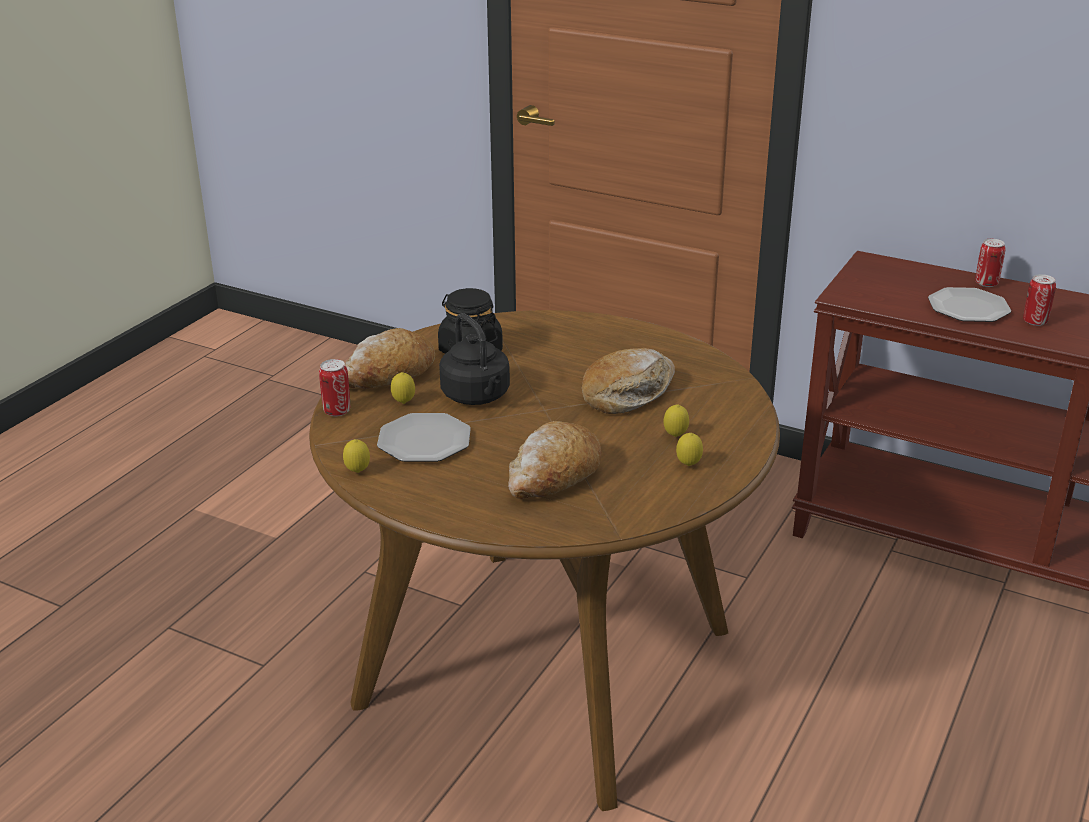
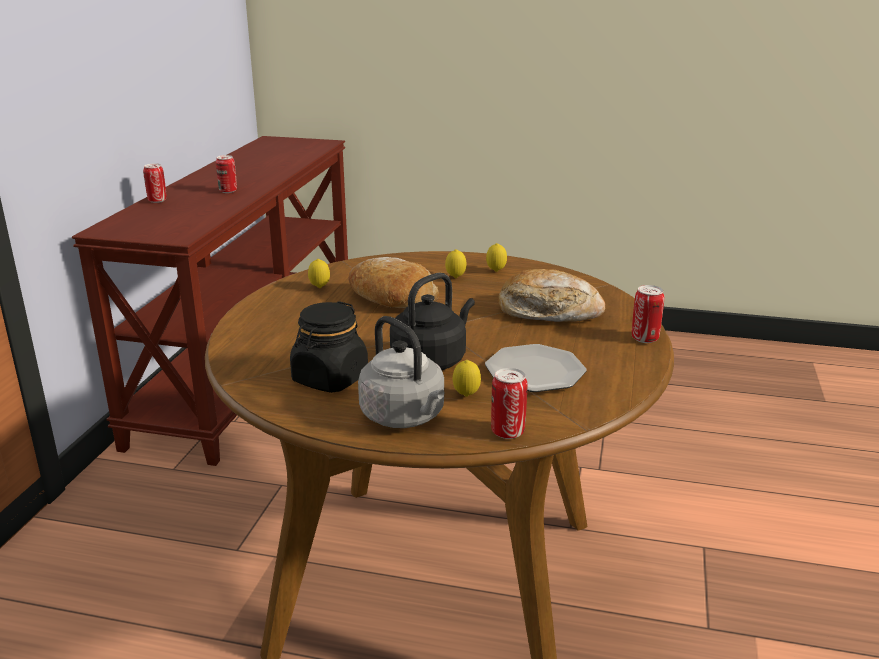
camera: 105 degrees left, 5 degrees down
lemon [343,439,370,473] -> lemon moved to [308,259,330,288]
bread [345,328,435,389] -> grey kettle [358,316,444,428]
plate [928,287,1011,322] -> none
none -> can [632,285,664,343]

